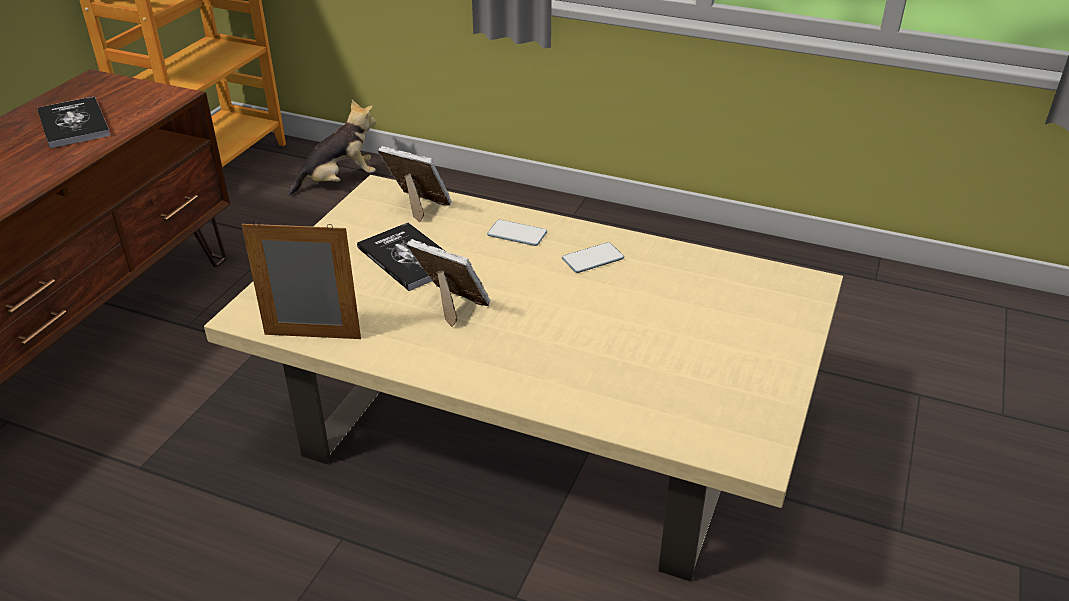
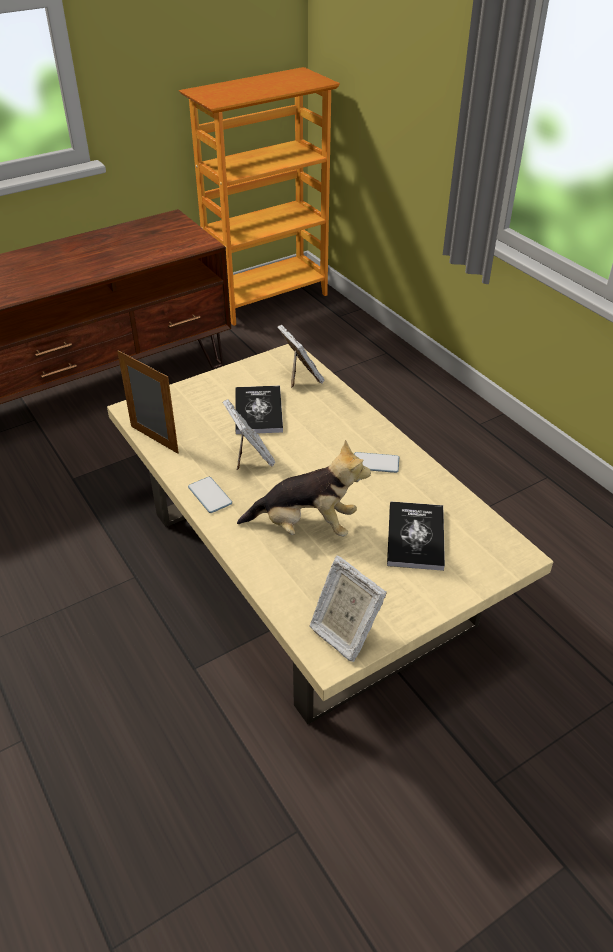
camera: 35 degrees right, 5 degrees up
book [37,96,111,149] -> book moved to [387,502,445,571]
plush toy [288,100,376,196] -> plush toy moved to [237,440,371,536]
phone [487,220,547,246] -> phone moved to [188,477,232,513]
none -> picture frame [309,556,387,662]

